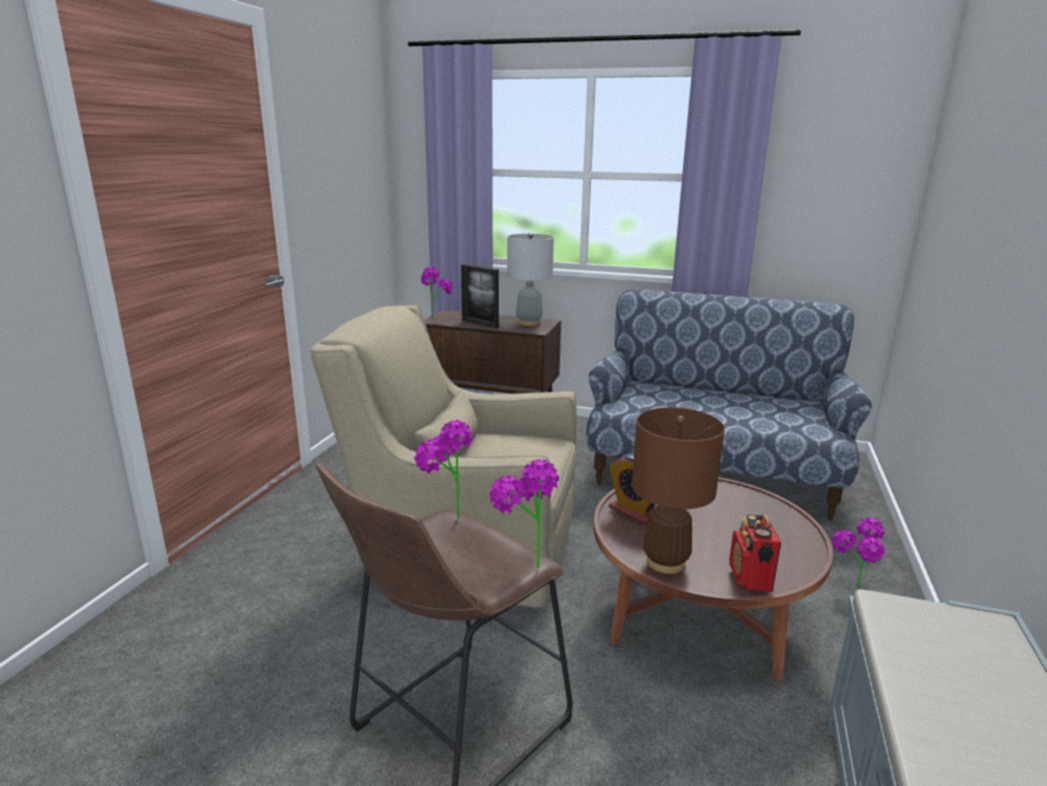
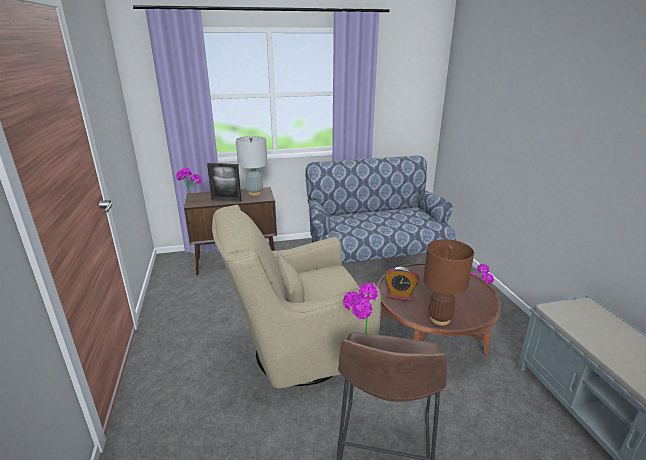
camera: 30 degrees left, 5 degrees up
potted plant [489,459,559,568] -> none
radio [729,514,781,592] -> none

